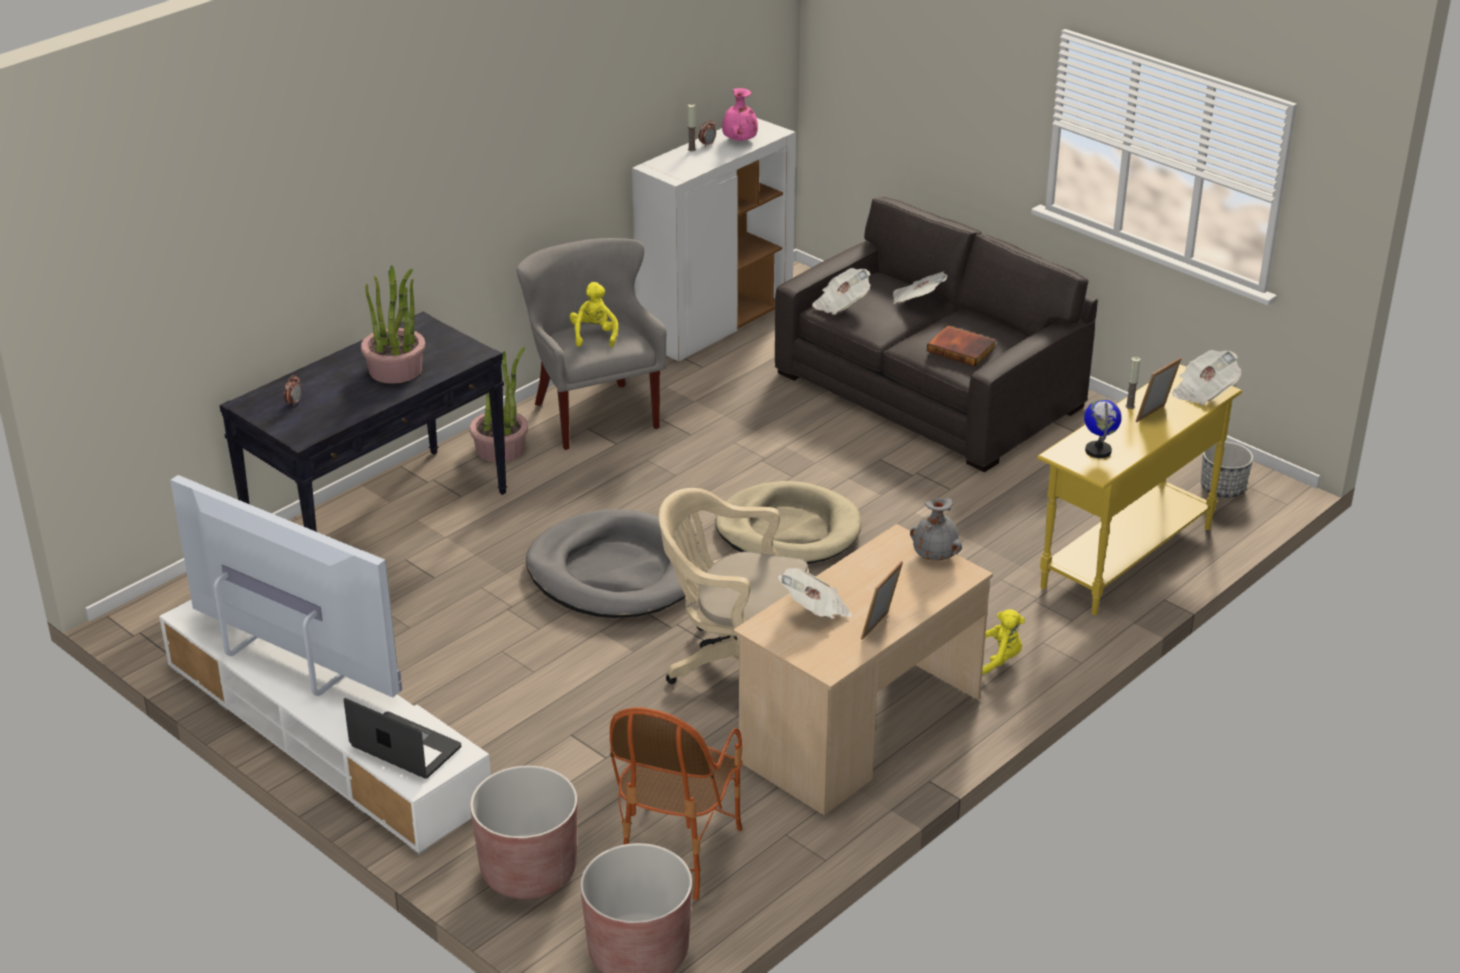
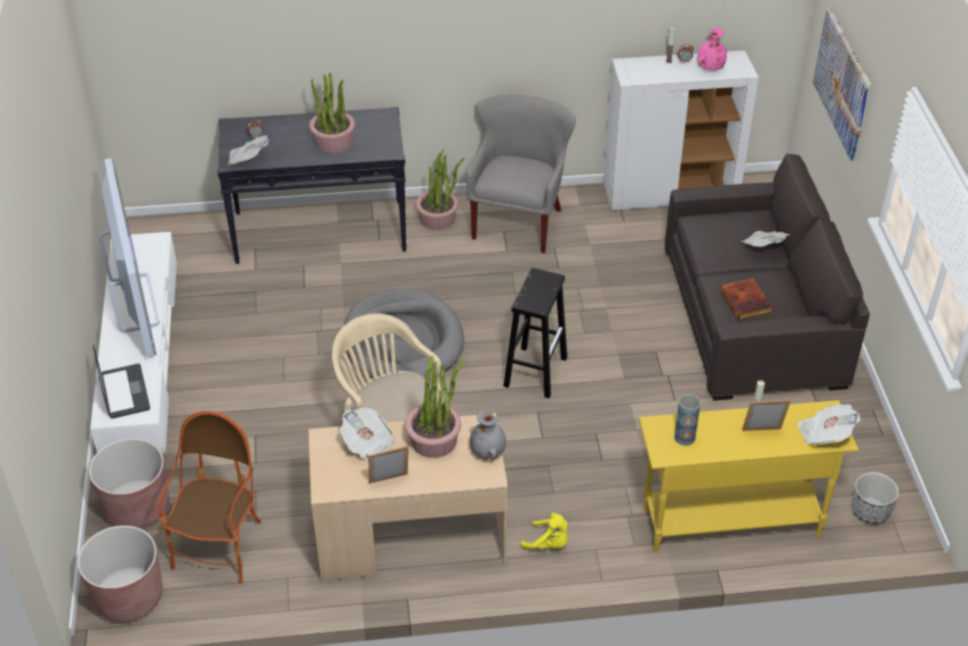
camera: 40 degrees right, 10 degrees up
yellow plush toy [569,282,618,347] -> none
armchair [610,707,743,900] -> armchair turned 135 degrees clockwise [158,411,261,584]
beige dog bed [716,481,861,564] -> black stool [503,268,567,398]
newspaper [812,268,871,315] -> newspaper moved to [227,135,269,165]
globe [1084,399,1122,458] -> vase [674,394,701,446]
none -> potted plant [405,356,466,458]
none -> picture [813,8,871,161]

